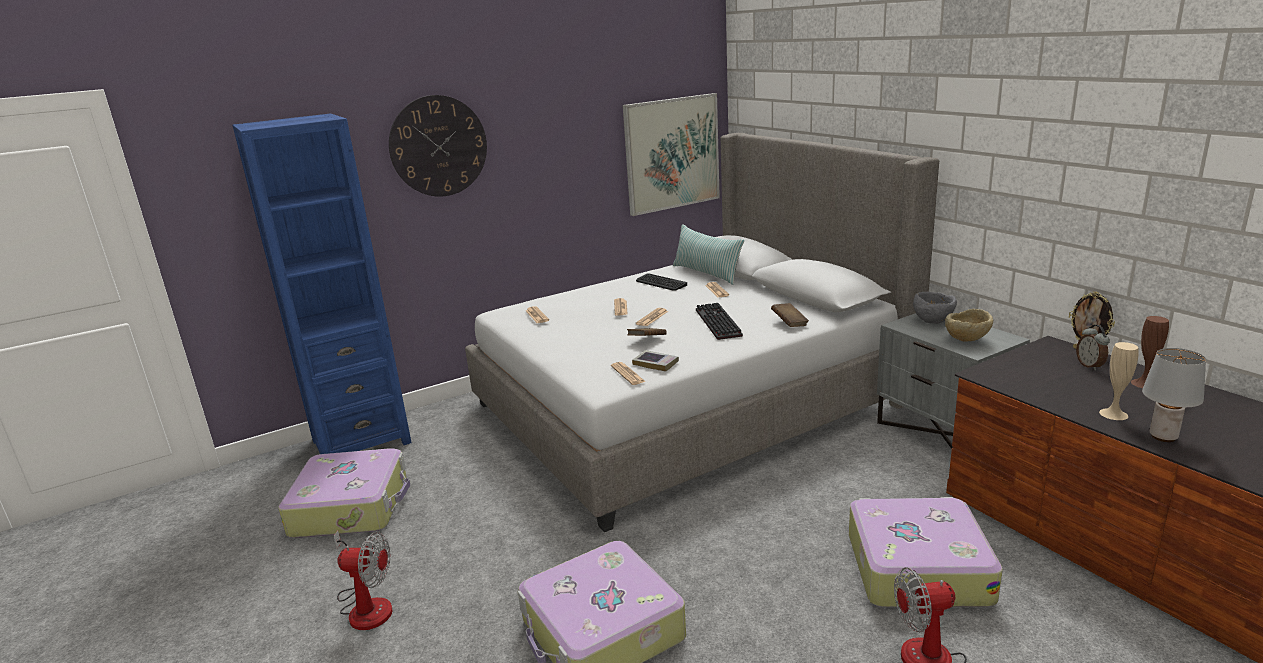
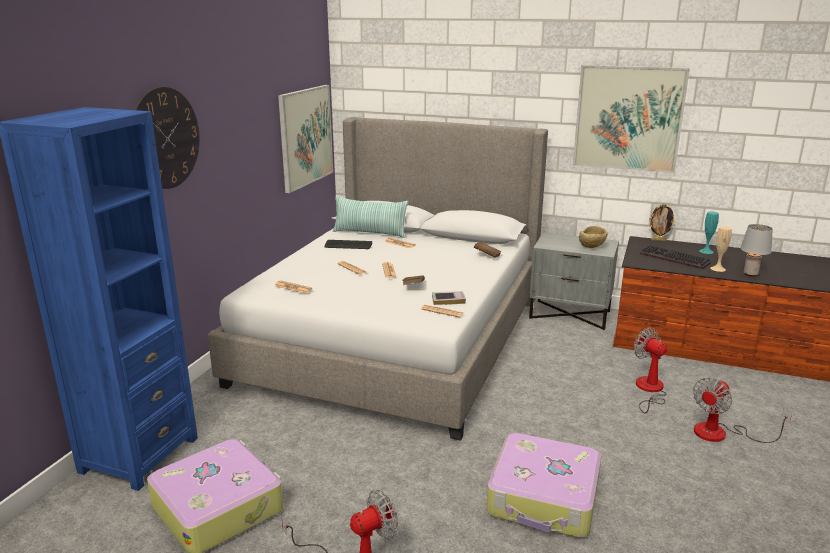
camera: 40 degrees left, 0 degrees up
keyboard [696,303,743,340] -> keyboard moved to [640,245,710,269]
suitcase [849,497,1003,607] -> fan [633,328,667,414]
grey bowl [913,292,957,324] -> none
alarm clock [1076,325,1110,370] -> none
brown vase [1131,316,1169,388] -> turquoise vase [699,212,719,254]
none -> picture [573,65,690,173]

